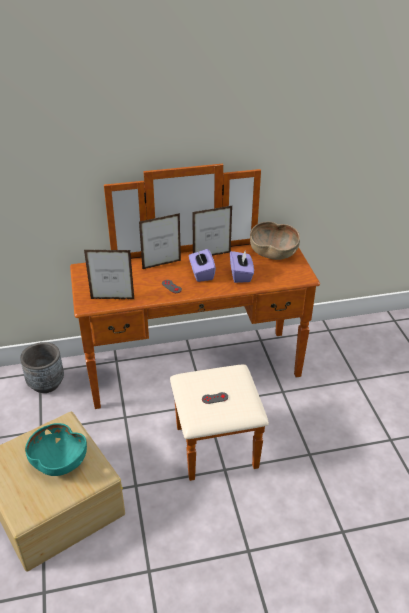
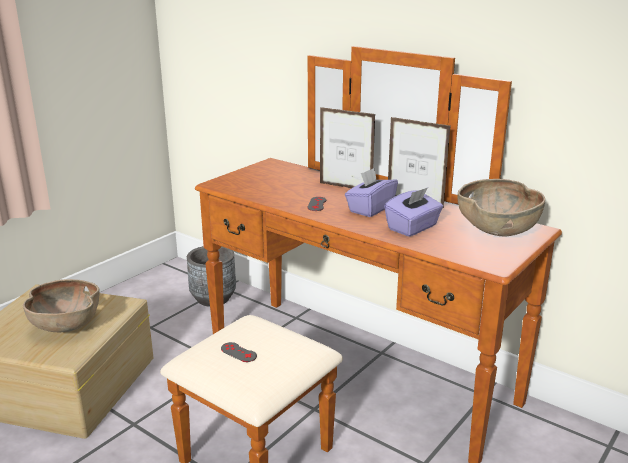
camera: 50 degrees right, 15 degrees down
turquoise bowl [25,423,87,476] -> brown bowl [23,279,100,332]
picture frame [84,250,134,299] -> none

